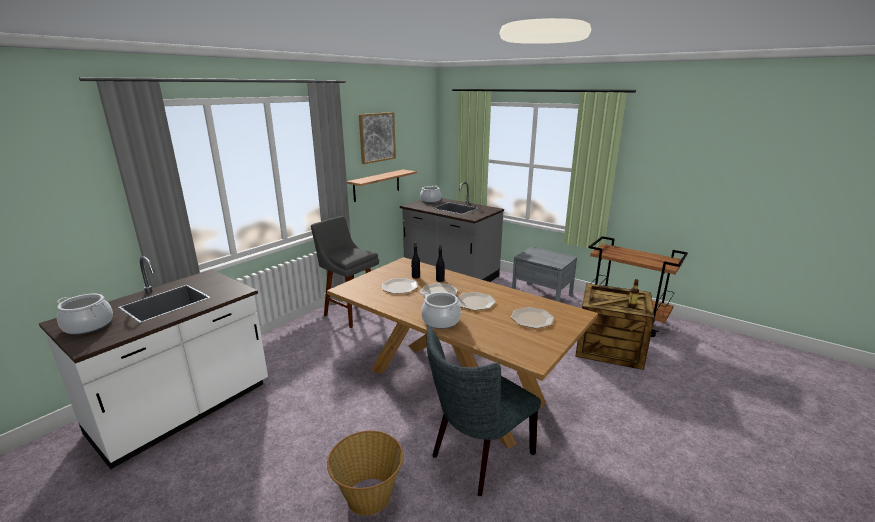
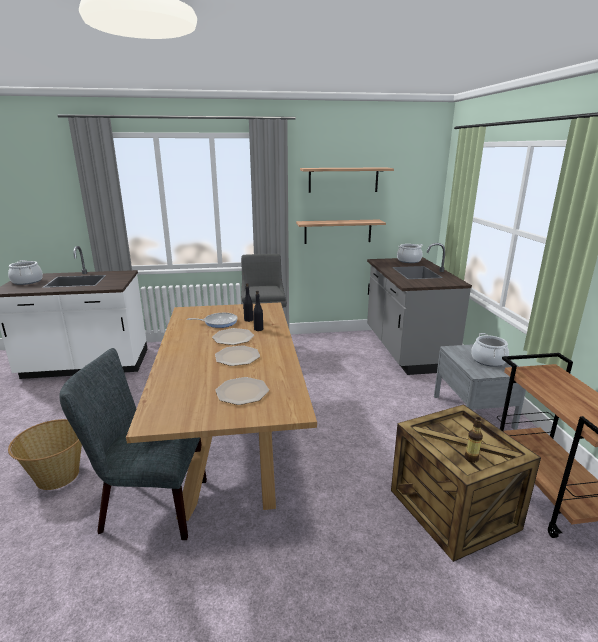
camera: 45 degrees right, 0 degrees up
picture [359,112,396,164] -> shelf [300,167,394,193]
plate [382,278,418,294] -> frying pan [187,313,238,328]
cooking pot [421,292,461,329] -> cooking pot moved to [471,333,509,367]

